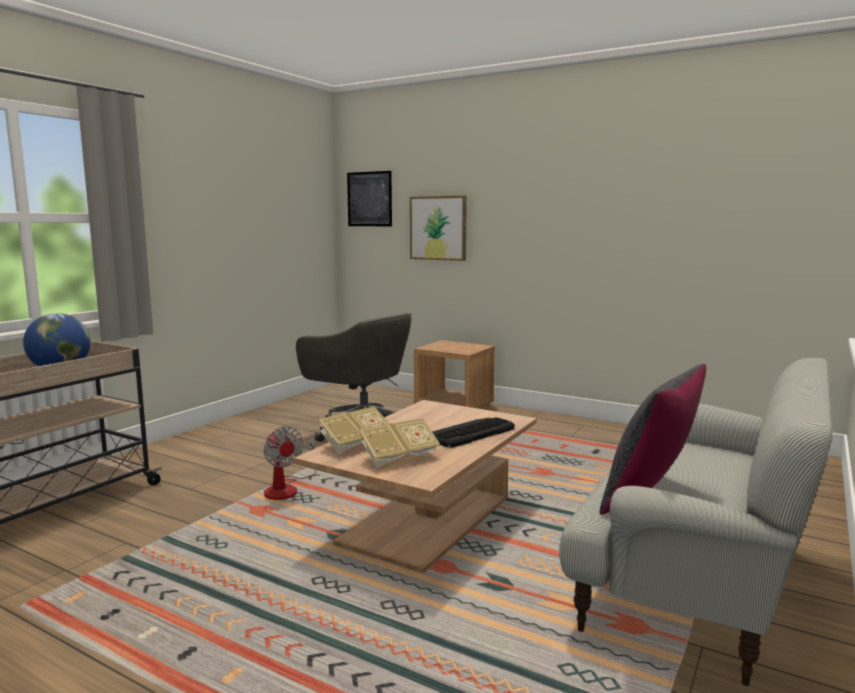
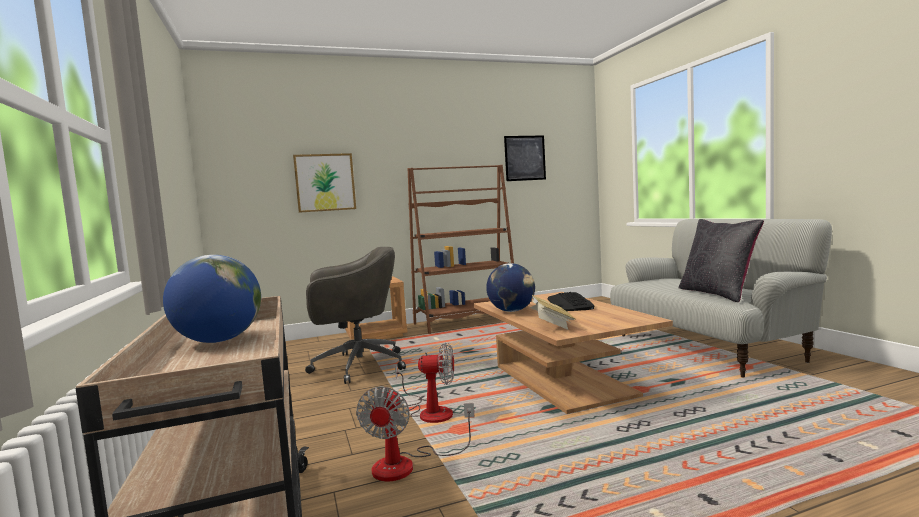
camera: 50 degrees left, 5 degrees down
picture [347,171,392,226] -> picture moved to [504,135,546,181]
book [358,418,441,468] -> none
none -> fan [356,386,475,482]
none -> brown bookcase [408,165,514,334]
none -> globe [486,263,535,312]

